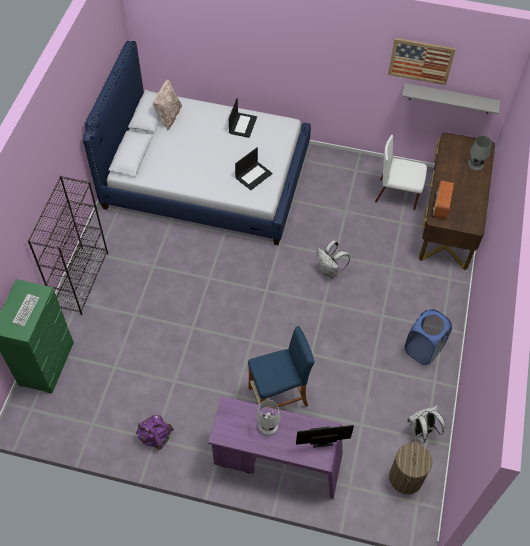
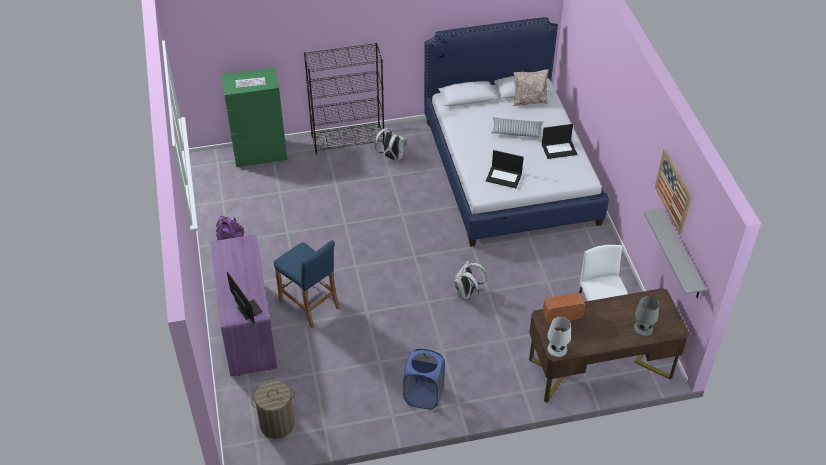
camera: 65 degrees right, 10 degrees down
white table lamp [256,400,281,435] -> white table lamp moved to [547,317,571,357]
white backpack [408,405,445,443] -> white backpack moved to [375,127,407,161]
none -> pillow [492,117,543,138]

